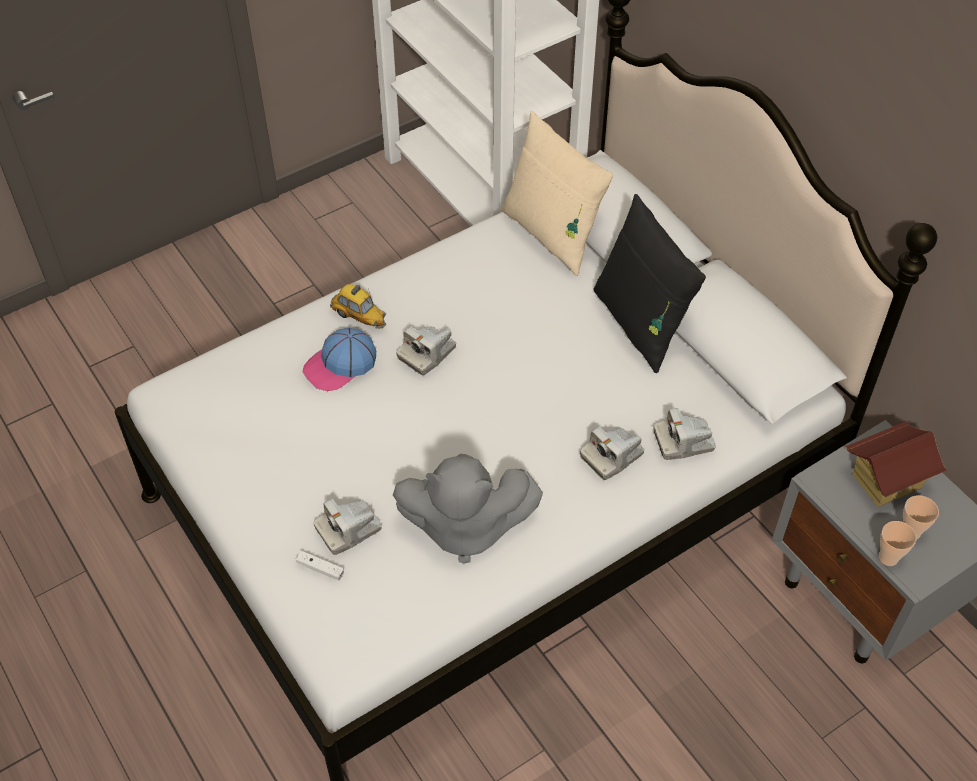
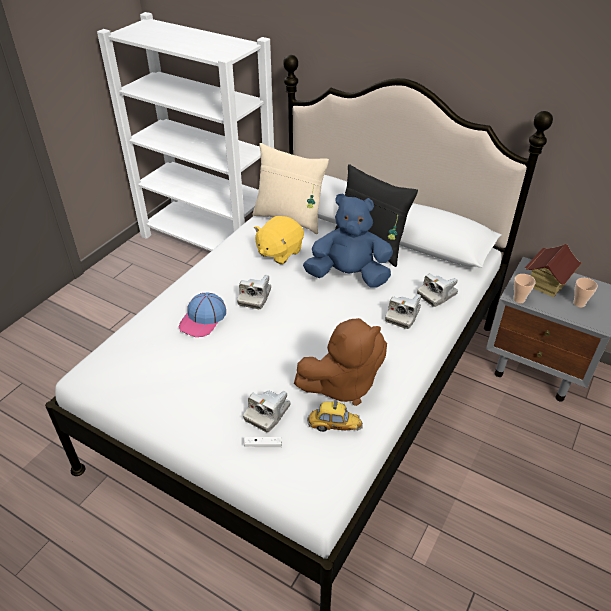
camera: 25 degrees left, 10 degrees down
toy car [330,284,386,329] -> toy car moved to [307,399,363,432]
grey plush toy [393,454,543,564] -> brown plush toy [294,318,387,406]
cup [879,521,916,566] -> cup moved to [513,274,536,303]
none -> yellow plush toy [254,216,304,264]
none -> blue plush toy [303,193,393,287]

